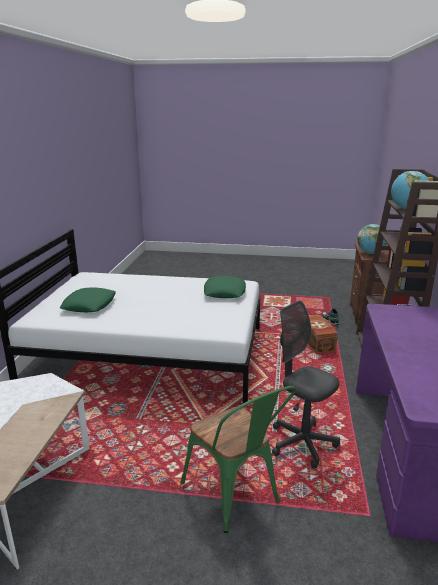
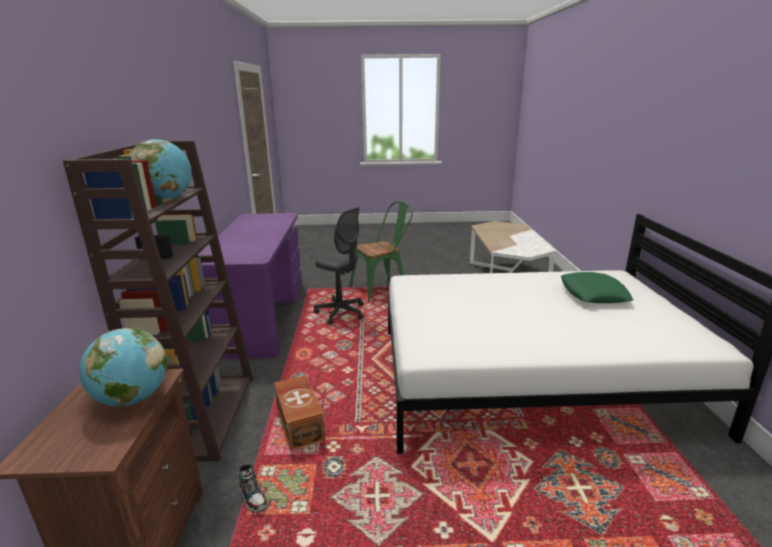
camera: 170 degrees right, 0 degrees up
green chair [181,386,296,533] -> green chair turned 105 degrees clockwise [350,201,413,302]
green pillow [204,276,246,298] -> none

